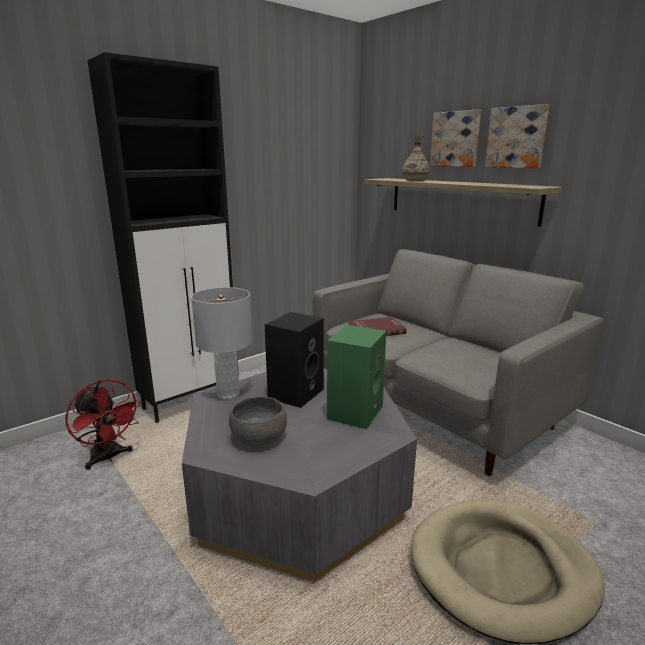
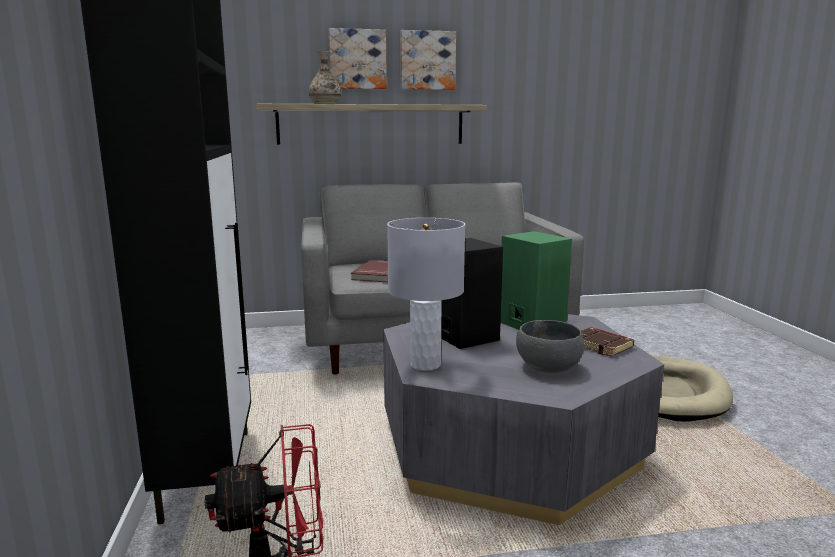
camera: 60 degrees left, 5 degrees down
none -> brown book [581,327,634,357]

